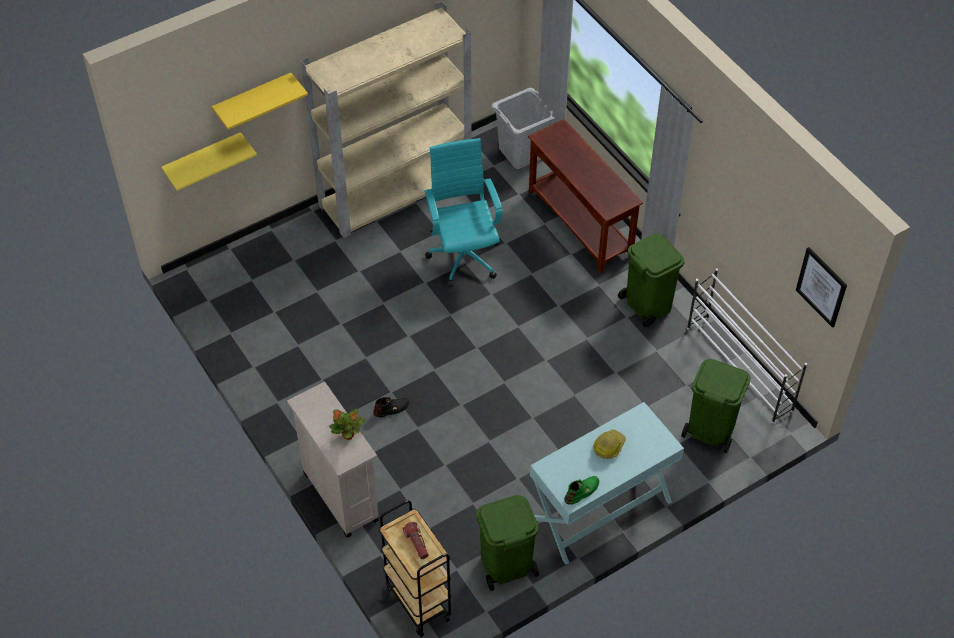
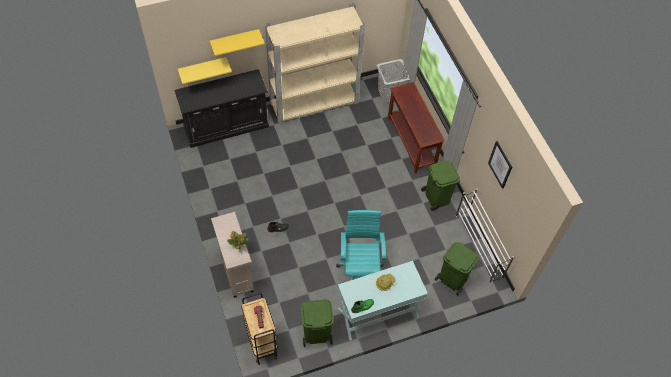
camera: 10 degrees right, 5 degrees up
turquoise office chair [424,138,502,287] -> turquoise office chair moved to [336,210,386,280]
picture [796,247,847,328] -> picture moved to [488,141,512,189]
none -> black cabinet [175,69,269,148]

